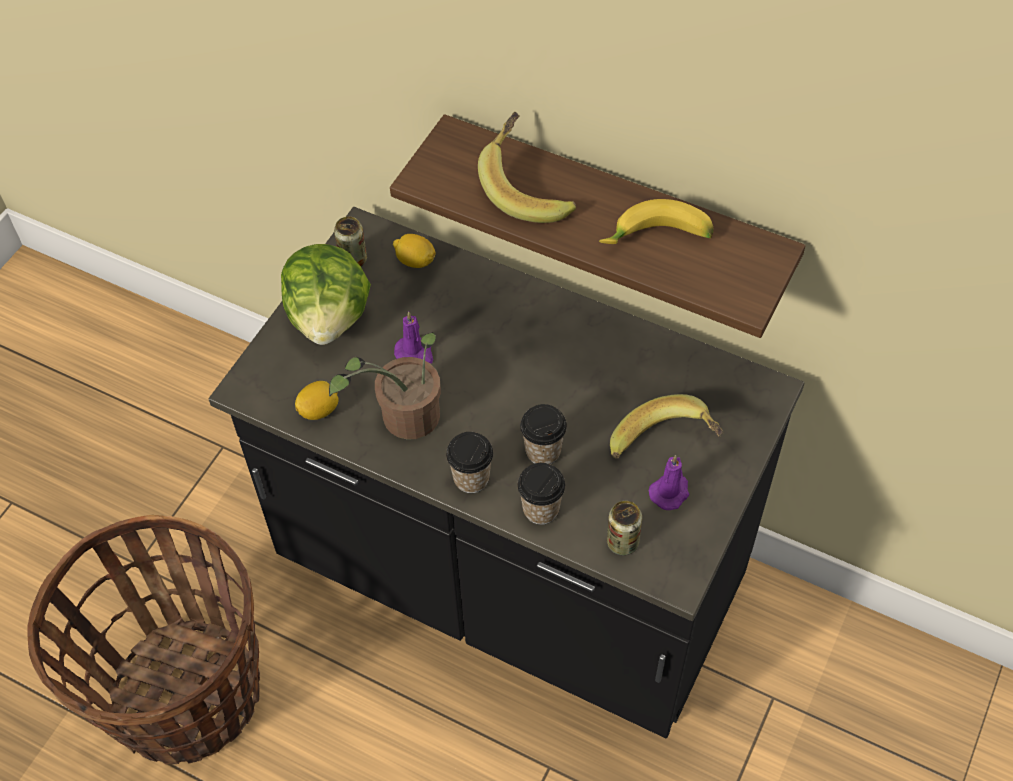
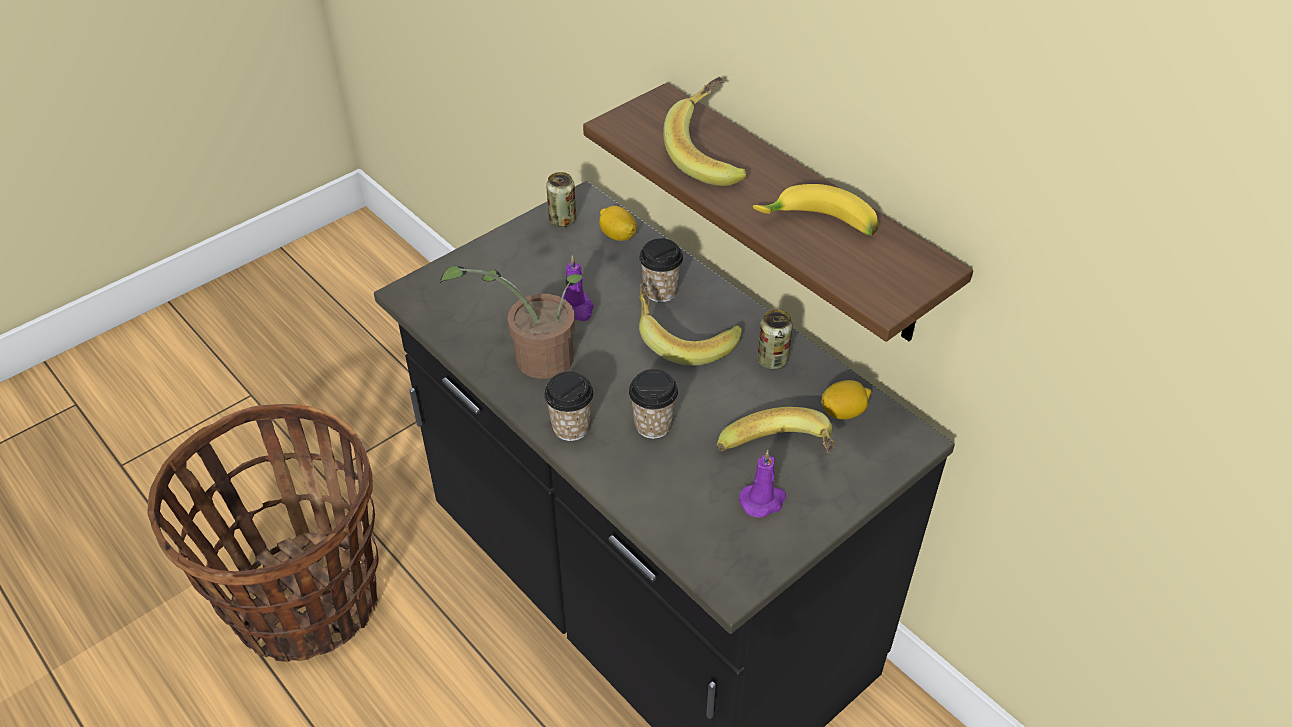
camera: 20 degrees right, 10 degrees down
lettuce [281,244,371,345] -> none
lemon [295,381,339,420] -> lemon moved to [821,380,871,419]
cup [517,463,565,525] -> cup moved to [639,238,683,302]
can [607,501,642,555] -> can moved to [757,309,793,370]
none -> banana [639,282,742,366]

